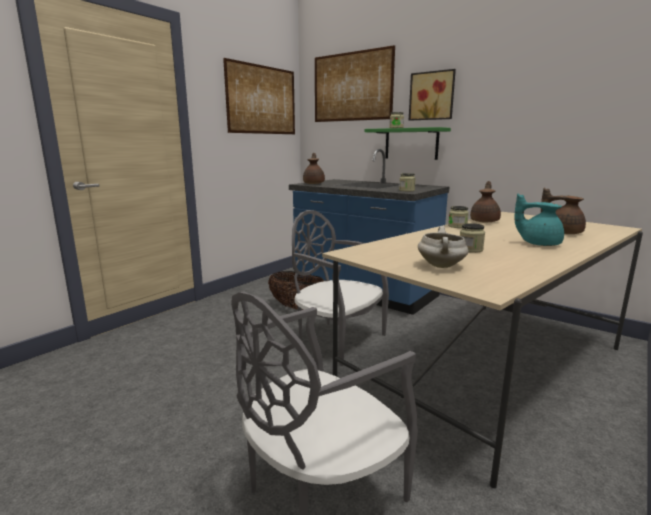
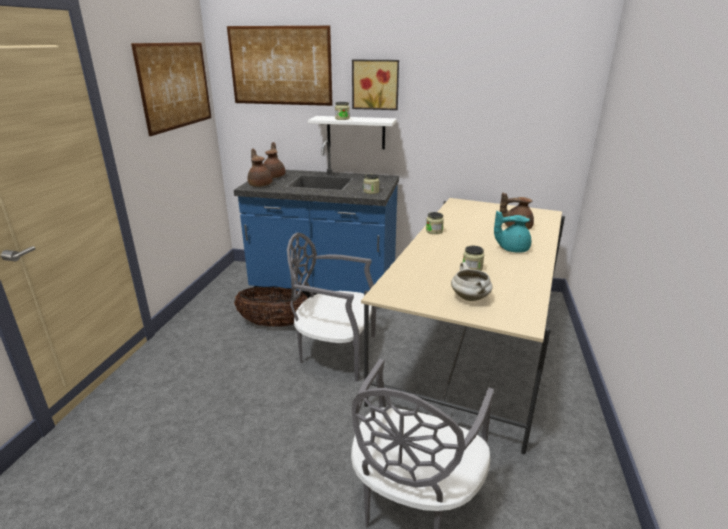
camera: 25 degrees left, 10 degrees up
green shelf [364,127,451,160] -> white shelf [308,116,397,149]
brown teapot [470,181,501,222] -> brown teapot moved to [263,142,285,178]

